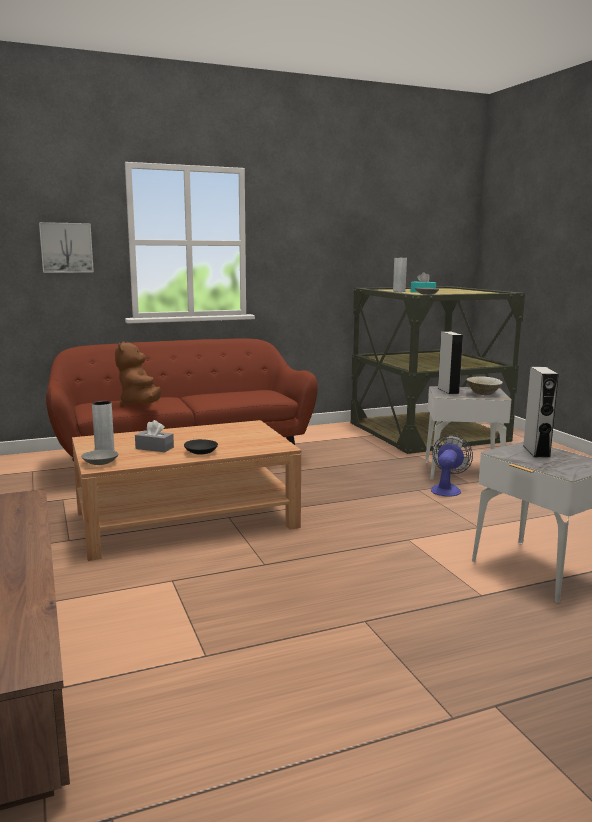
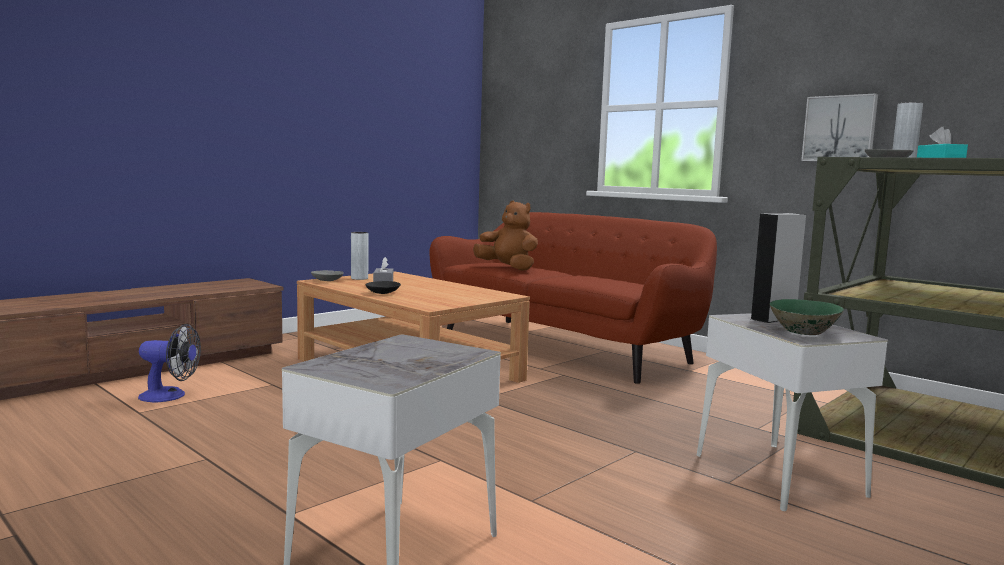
camera: 65 degrees right, 5 degrees down
picture [39,222,94,273] -> picture moved to [801,93,878,161]
brown plush toy [115,341,161,406] -> brown plush toy turned 75 degrees clockwise [473,200,538,271]
fan [431,435,473,497] -> fan moved to [138,324,201,402]
beige bowl [467,376,503,395] -> green bowl [770,299,844,335]
grey speaker [523,367,559,458] -> none

